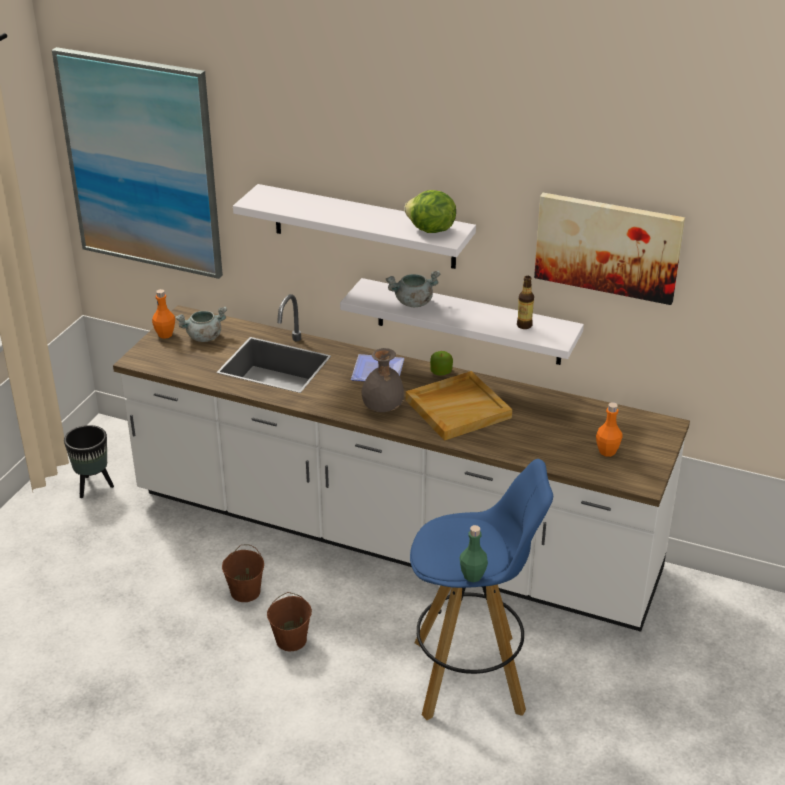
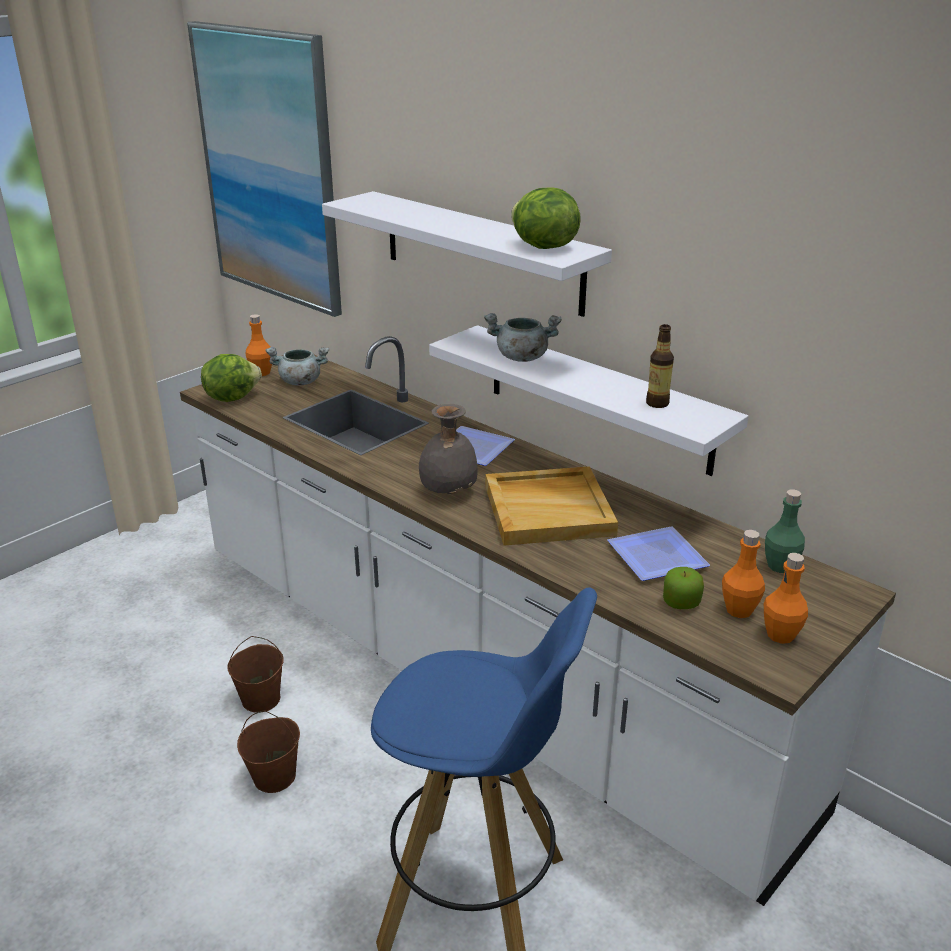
camera: 20 degrees right, 5 degrees down
black planter [64,425,114,498] -> none
apple [430,351,453,375] -> apple moved to [663,567,704,609]
green bottle [460,525,488,582] -> green bottle moved to [765,489,805,573]
picture [534,193,685,305] -> none
none -> lettuce [201,354,262,402]
none -> plate [607,526,710,581]
none -> orange bottle [764,553,808,644]

